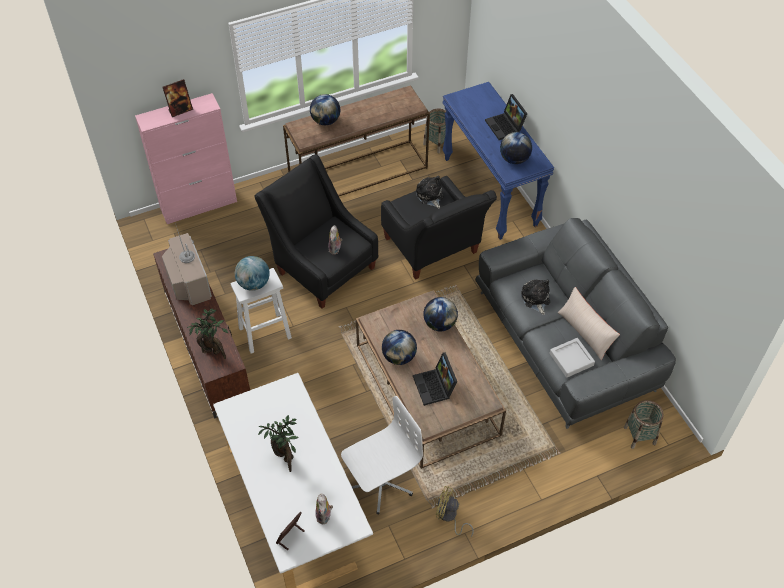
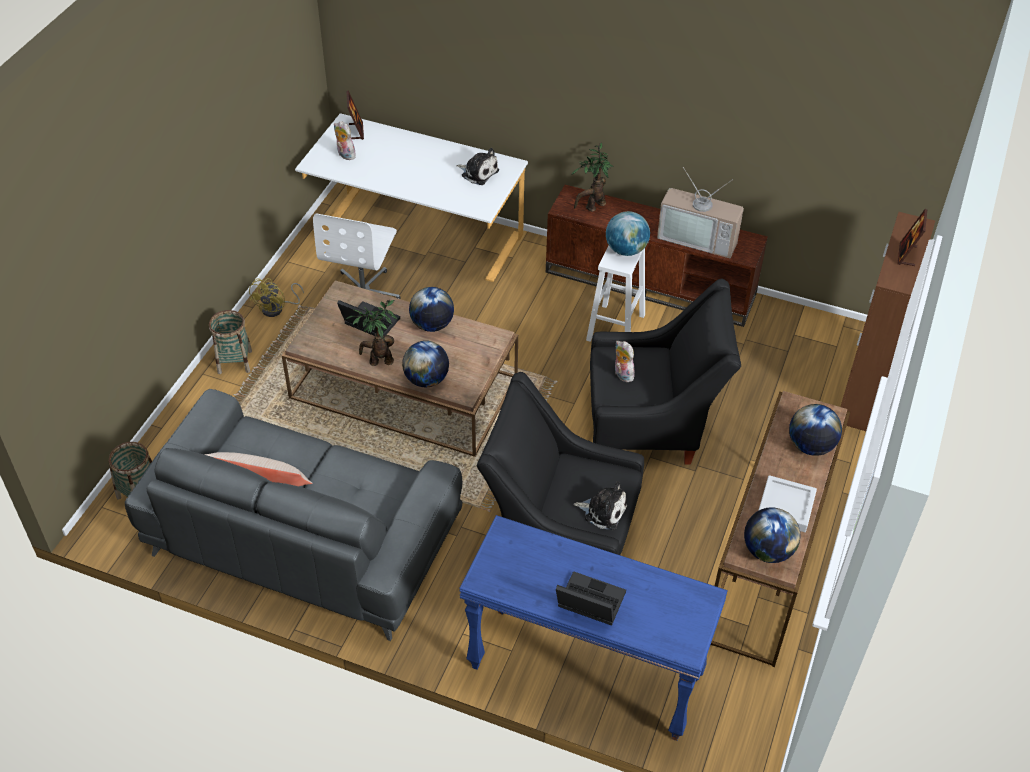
camera: 135 degrees right, 5 degrees down
pink cabinet [135,93,237,224] -> brown cabinet [840,212,935,431]
potted plant [258,415,299,472] -> potted plant moved to [345,300,397,366]
basket [423,109,446,153] -> basket moved to [209,310,252,374]
yellow fan [436,486,474,537] -> yellow fan turned 135 degrees clockwise [249,278,304,317]
globe [500,132,532,164] -> globe moved to [744,507,801,563]
plush toy [521,279,550,315] -> plush toy moved to [456,148,499,185]
grey tray [549,338,595,378] -> grey tray moved to [758,475,817,532]

